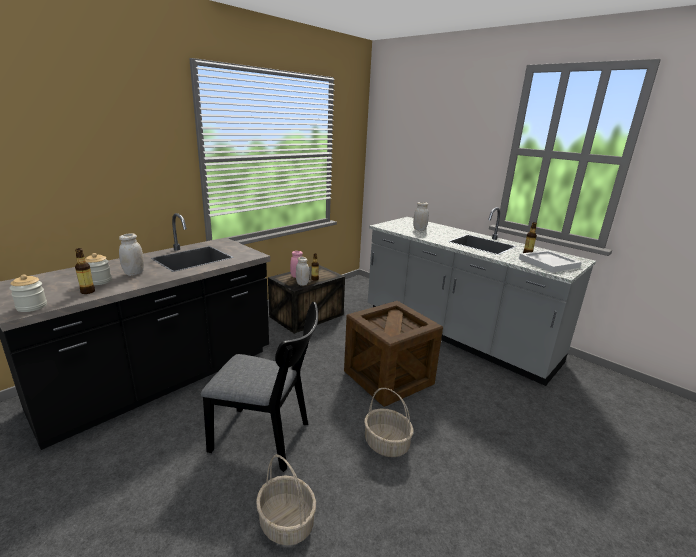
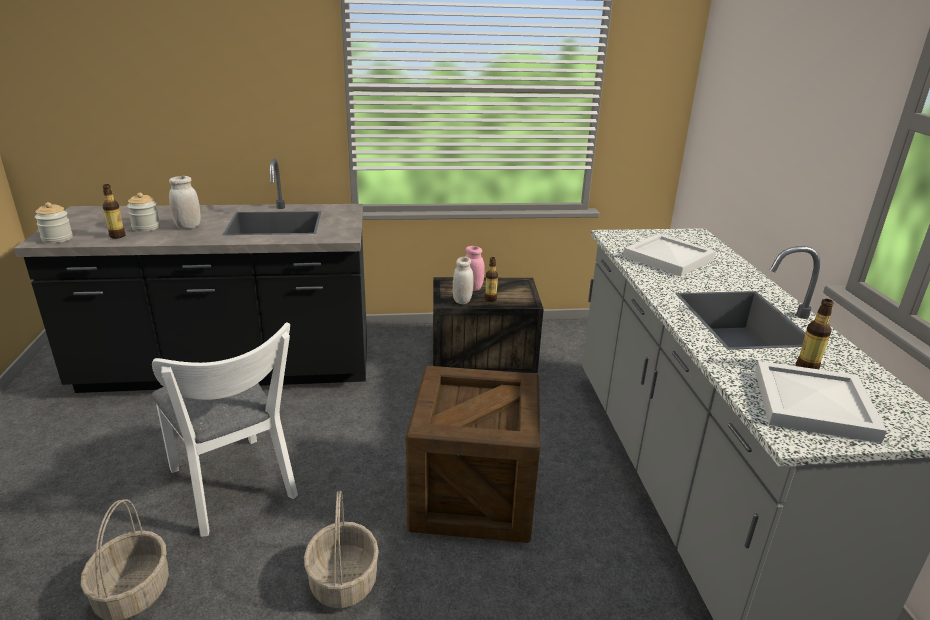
camera: 40 degrees right, 5 degrees up
black chair [201,302,318,472] -> white chair [152,322,298,537]
white jar [413,202,429,231] -> white tray [623,234,716,277]

